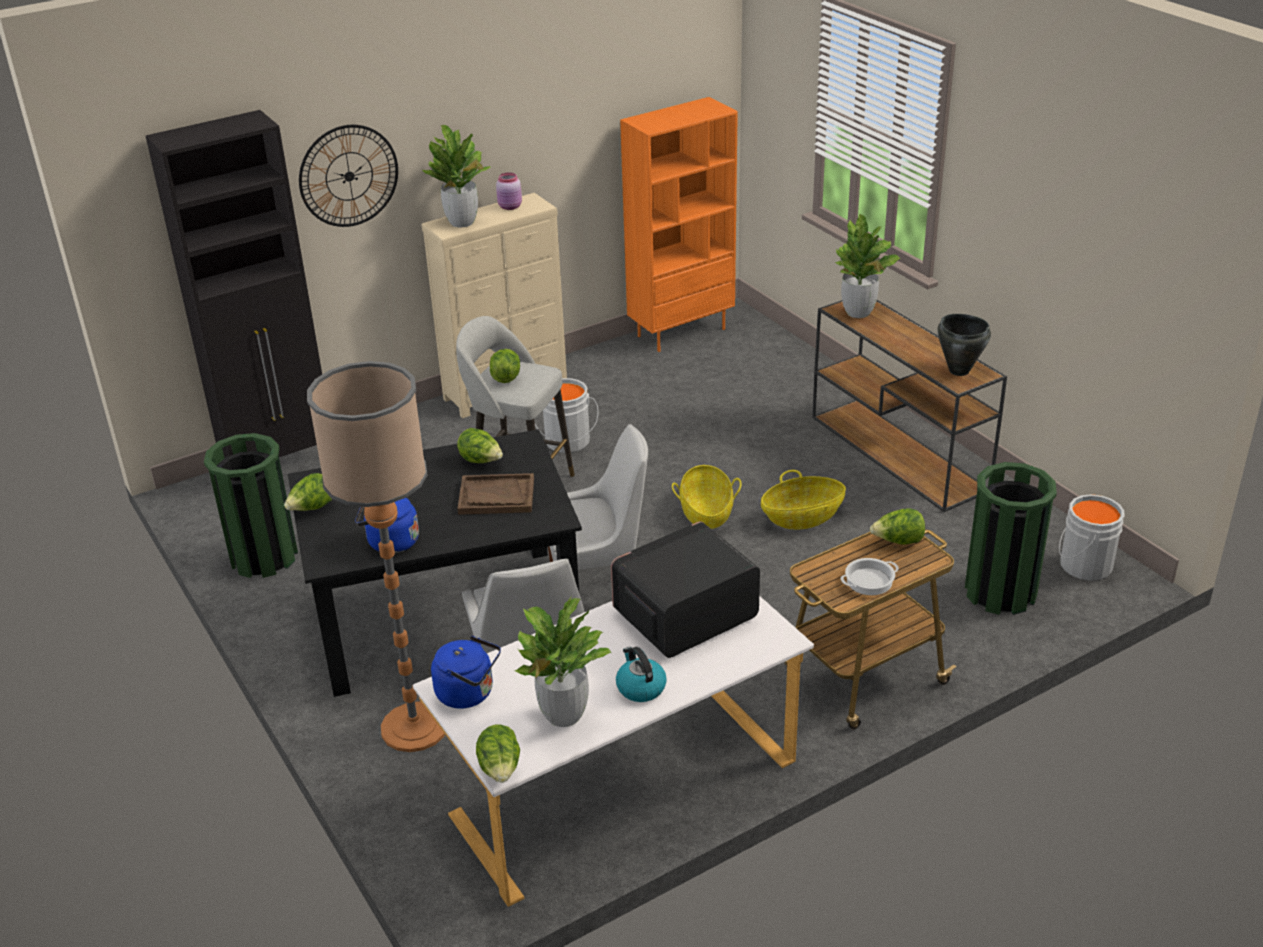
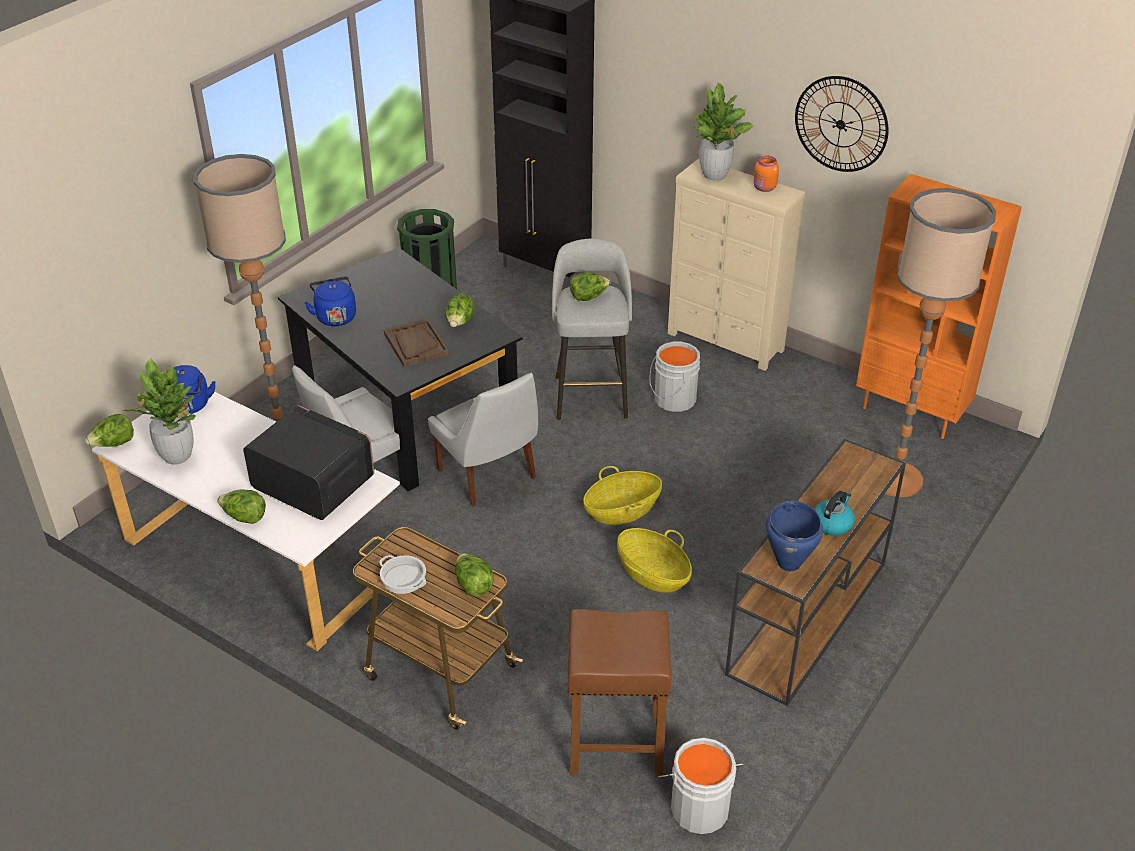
camera: 65 degrees right, 5 degrees up
lettuce [284,473,332,511] -> lettuce moved to [217,489,266,524]
wall clock [299,125,398,227] -> wall clock moved to [795,76,888,172]
pink jar [496,172,522,210] -> orange jar [753,156,779,192]
kettle [616,647,667,702] -> kettle moved to [814,491,855,536]
potted plant [834,214,900,318] -> none
black cooking pot [937,314,991,376] -> blue cooking pot [766,501,823,571]
green trash can [965,462,1057,615] -> brown stool [568,609,671,778]
none -> floor lamp [885,188,996,497]

